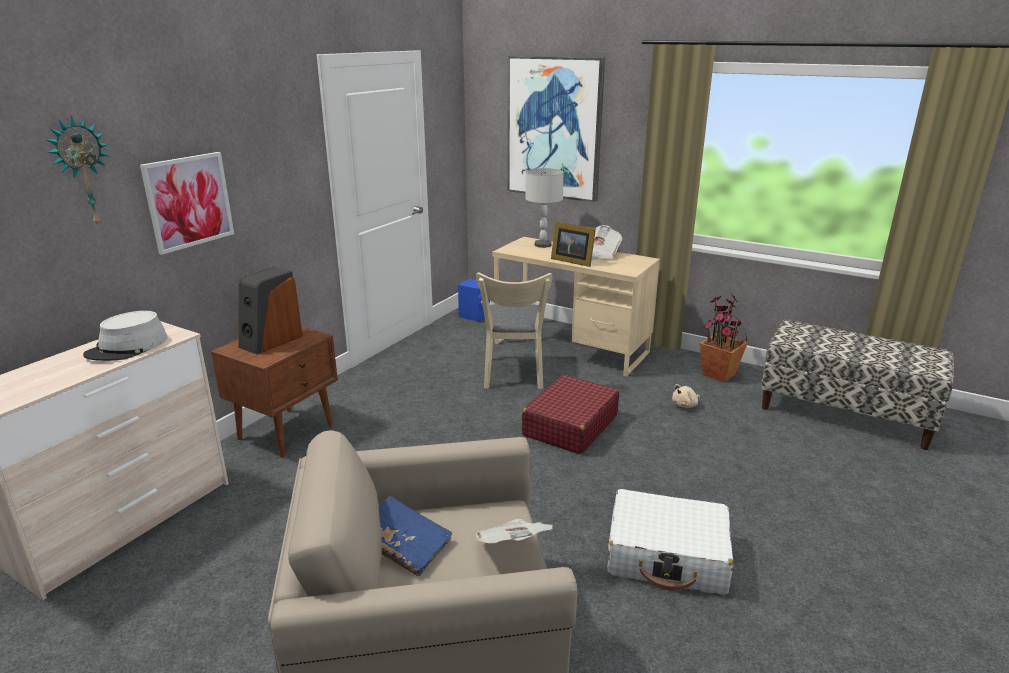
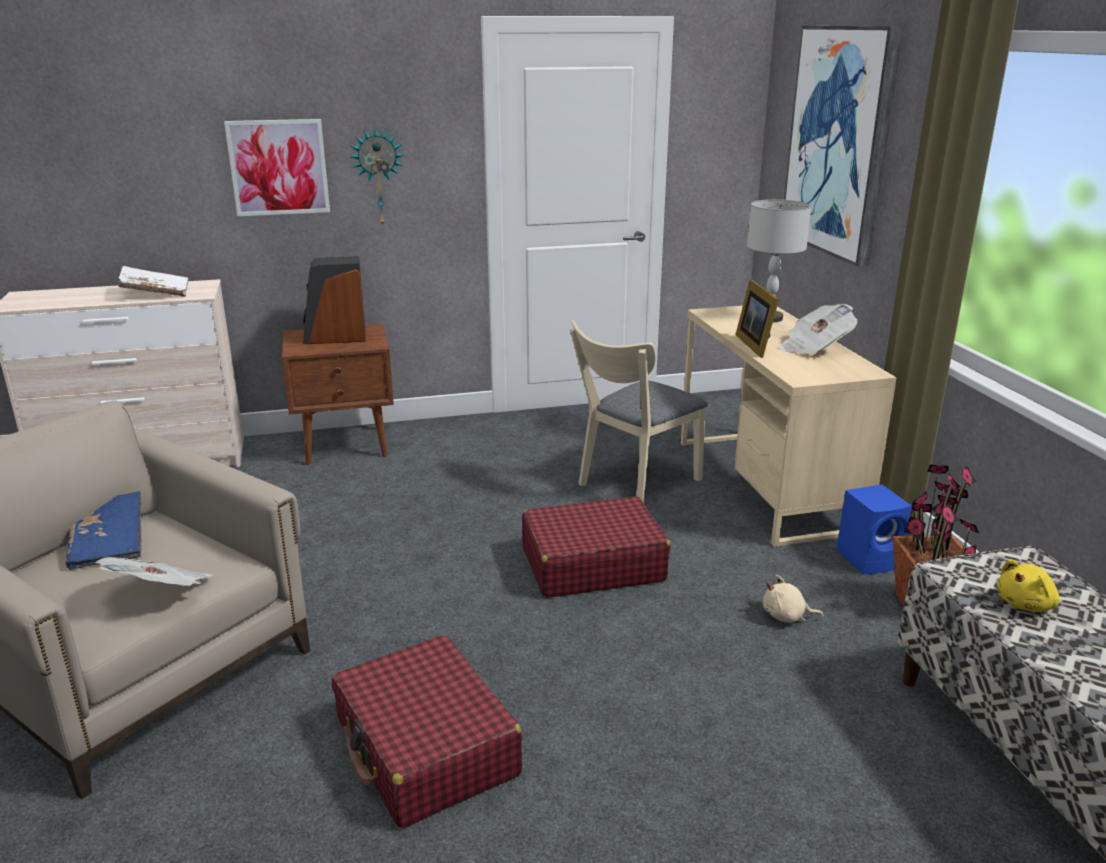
camera: 45 degrees right, 0 degrees up
wall clock [47,116,109,227] -> wall clock moved to [350,127,404,227]
grey hat [83,311,168,361] -> white book [118,266,188,297]
blue speaker [458,279,490,322] -> blue speaker moved to [837,484,912,575]
white suitcase [607,489,733,595] -> red suitcase [332,635,523,828]
none -> yellow plush toy [996,559,1060,612]

